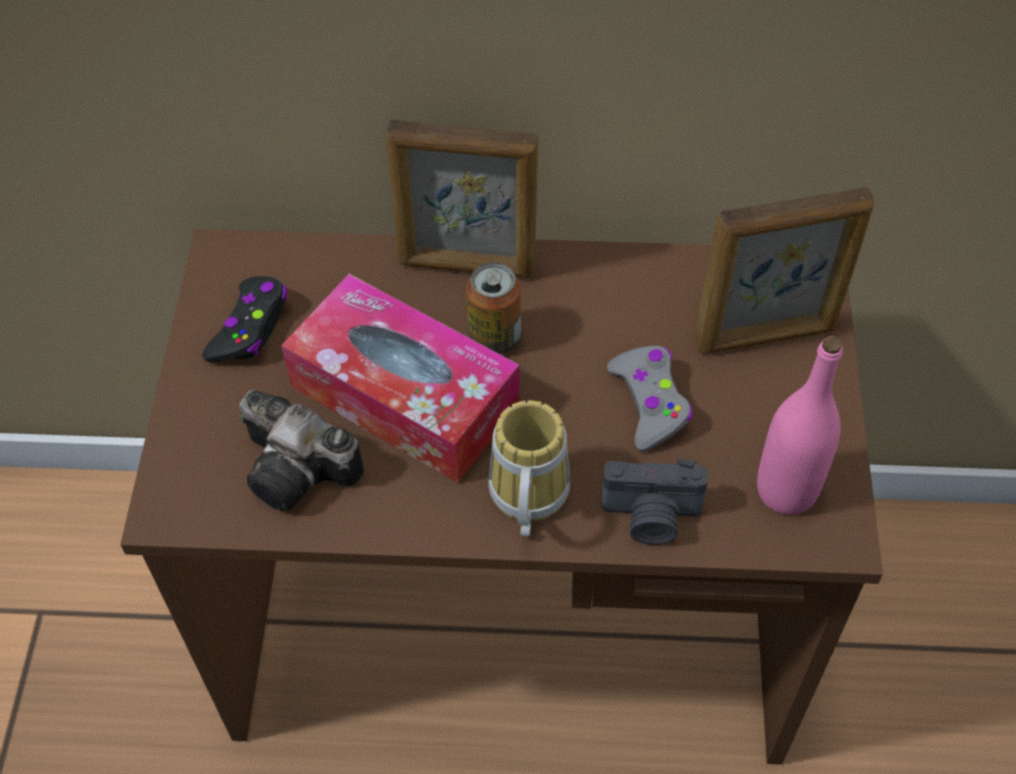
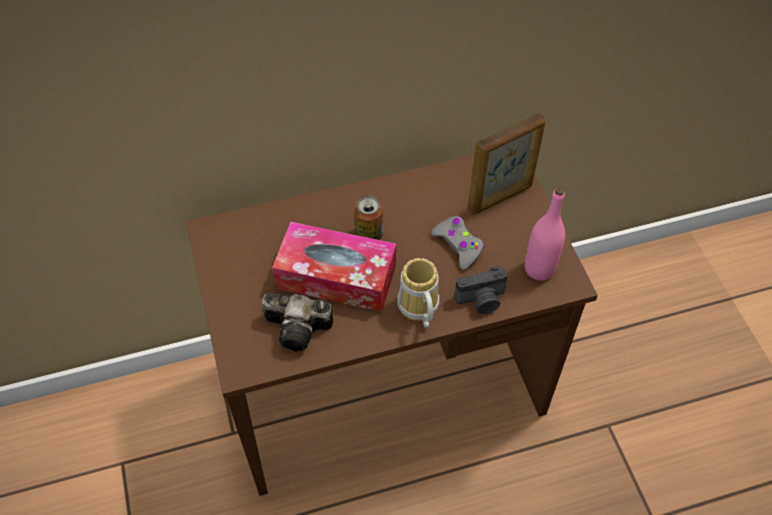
camera: 20 degrees left, 0 degrees up
black game controller [202,276,287,362] -> none
picture frame [386,119,538,278] -> none

